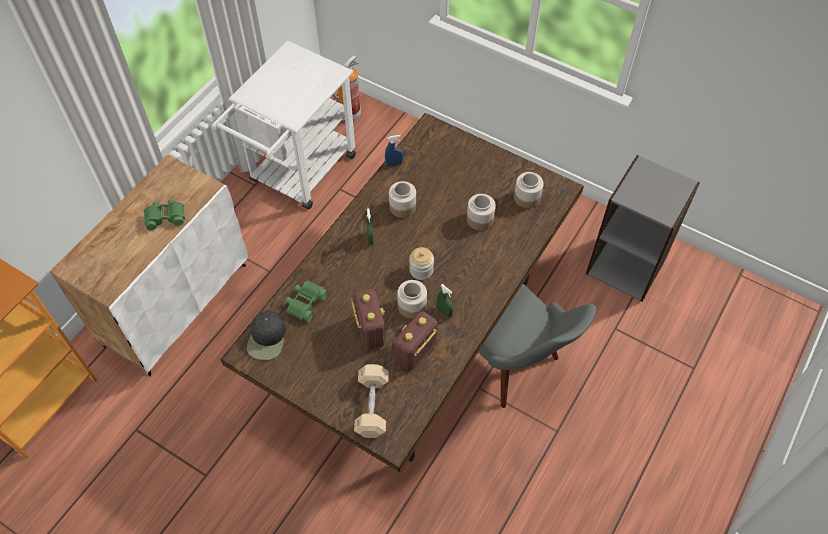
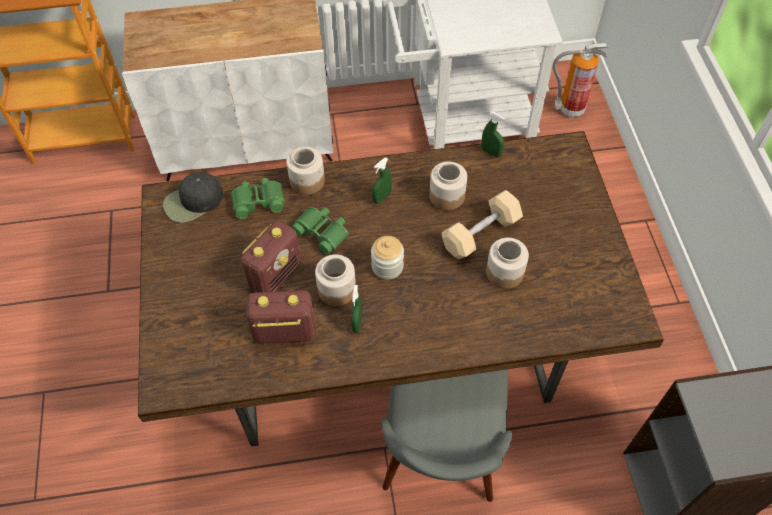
camera: 50 degrees right, 0 degrees up
green binoculars [144,199,185,230] -> green binoculars moved to [291,207,349,254]
beige dumbbell [354,364,389,438] -> beige dumbbell moved to [441,190,523,259]
blue spray bottle [385,135,403,166] -> green spray bottle [482,112,506,157]
jar [514,172,544,208] -> jar moved to [286,147,325,195]

